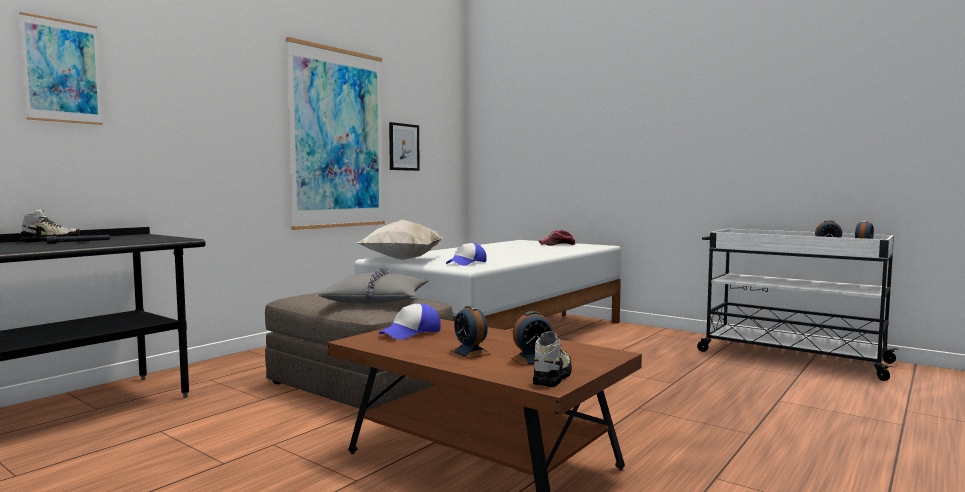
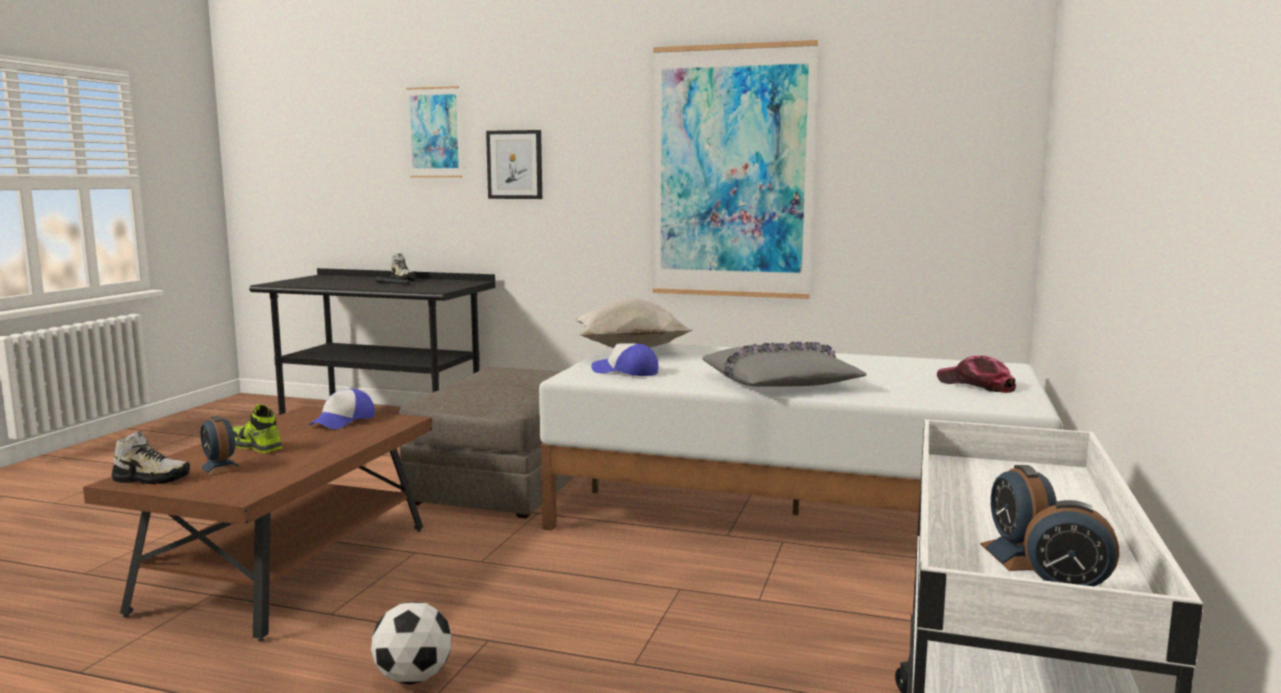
camera: 70 degrees right, 5 degrees up
grey pillow [319,267,429,304] -> grey pillow moved to [702,341,867,387]
cap [379,303,441,340] -> cap turned 90 degrees counterclockwise [309,389,375,429]
picture [389,122,420,171] -> picture moved to [486,130,542,199]
alarm clock [451,306,491,359] -> shoe [232,405,283,453]
none -> football [371,601,451,685]

